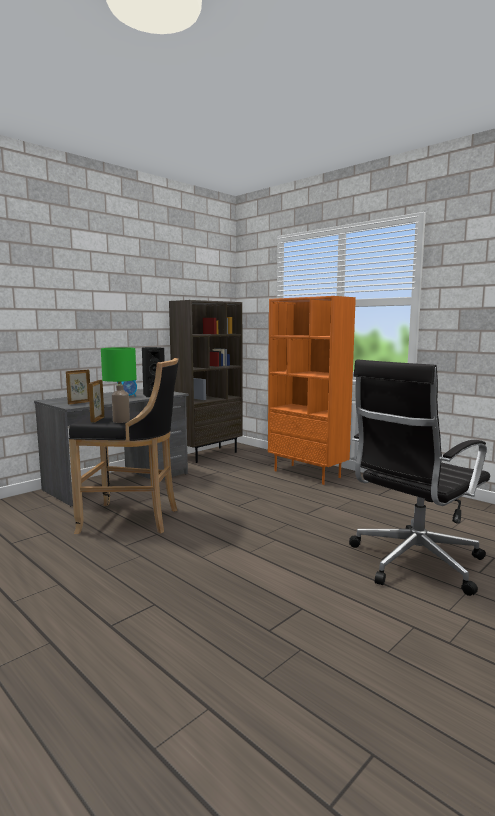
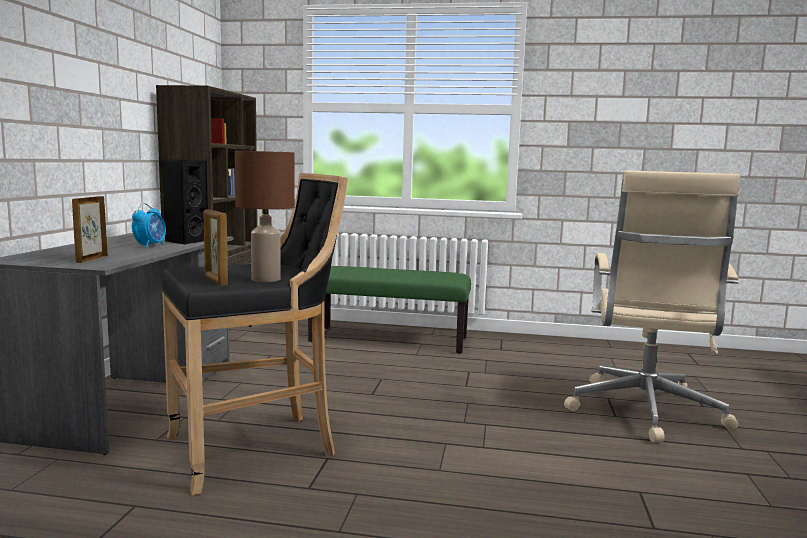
camera: 35 degrees left, 0 degrees up
green table lamp [101,347,137,423] -> brown table lamp [235,151,295,282]
orange bookcase [268,296,356,485] -> green bench [308,266,471,354]
black office chair [349,360,490,596] -> beige office chair [564,170,740,442]

